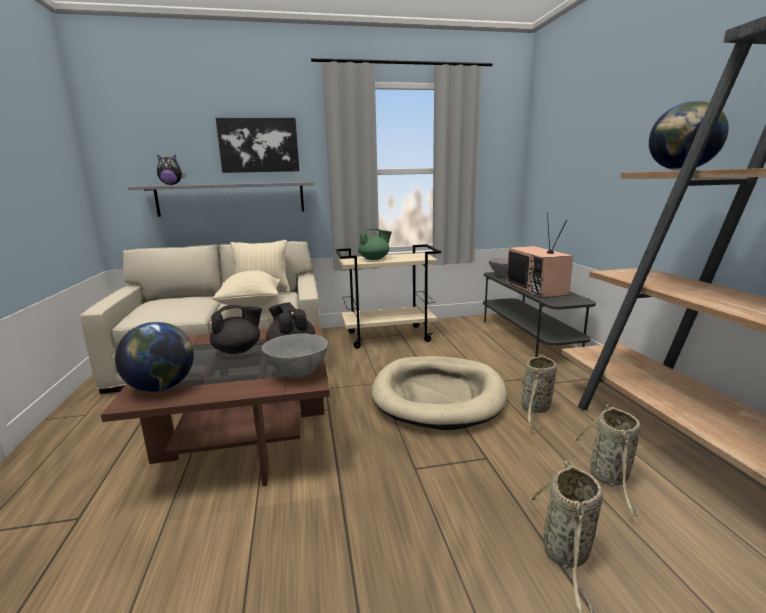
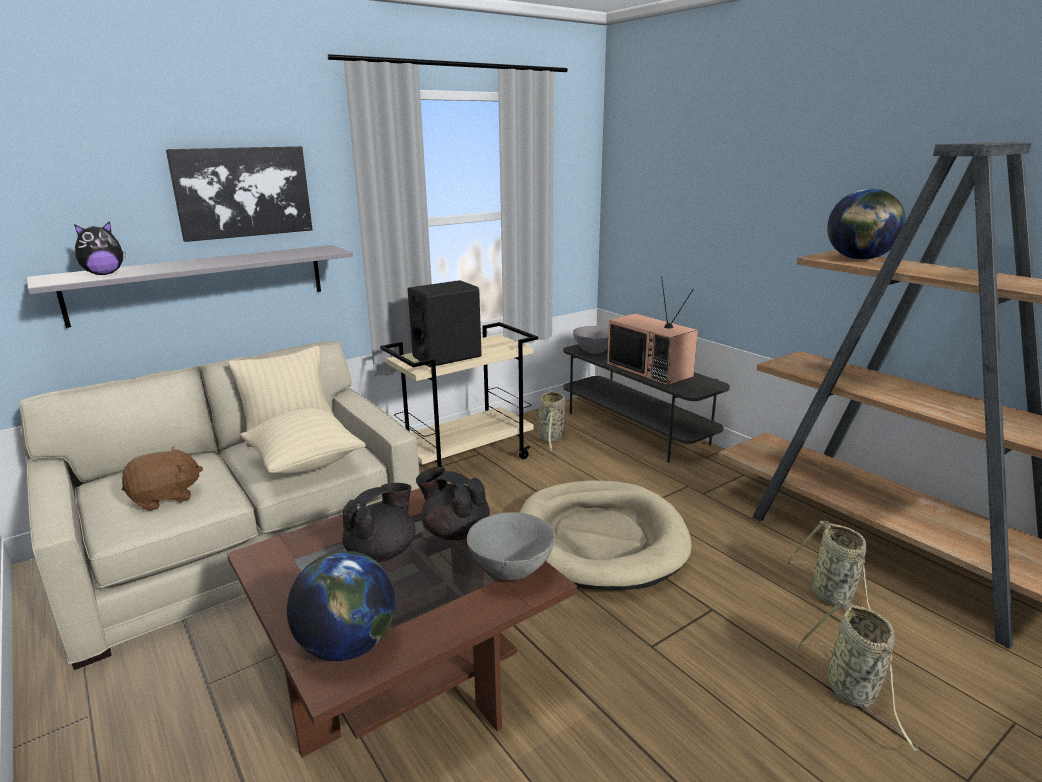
camera: 25 degrees left, 5 degrees up
green teapot [358,228,392,260] -> black speaker [408,280,482,367]
basket [520,354,557,429] -> basket moved to [532,390,565,454]
none -> brown plush toy [122,447,203,511]

